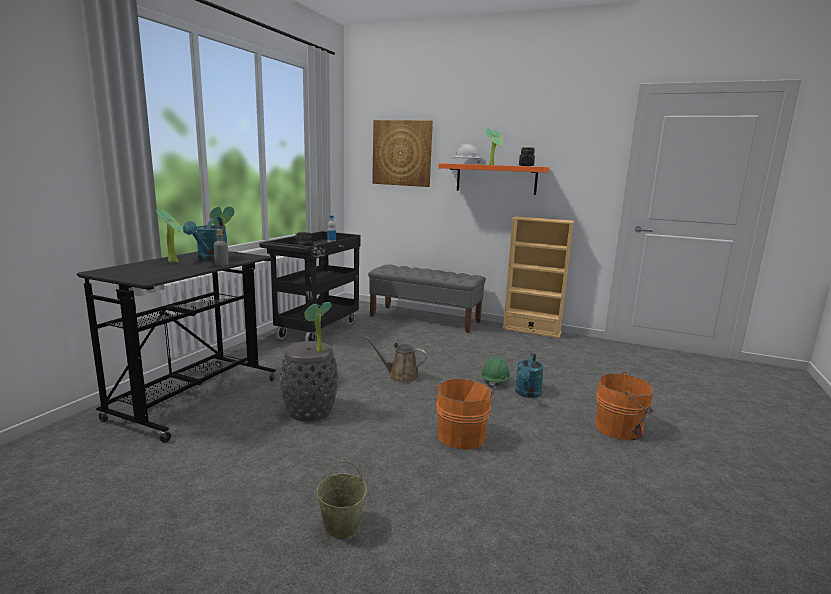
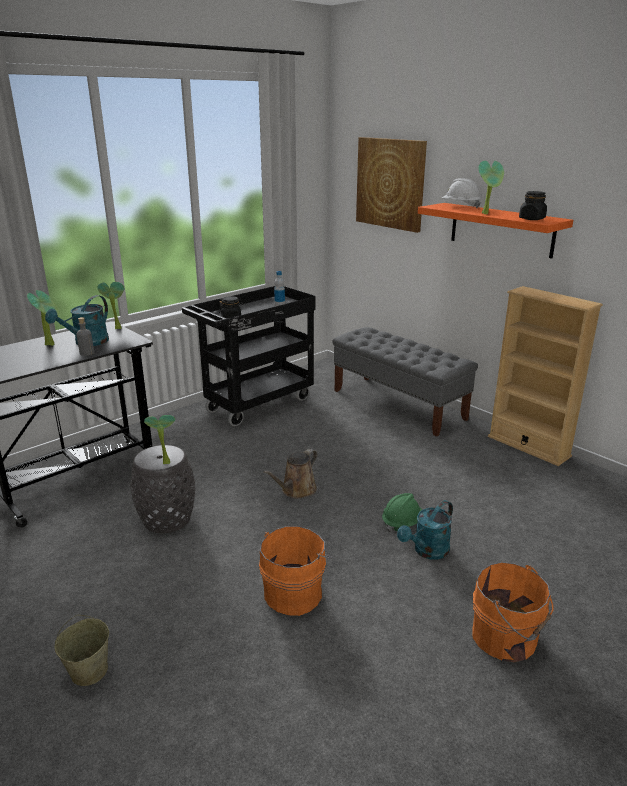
camera: 25 degrees right, 10 degrees up
brown watering can [365,337,427,383] -> brown watering can turned 90 degrees counterclockwise [263,449,317,499]

